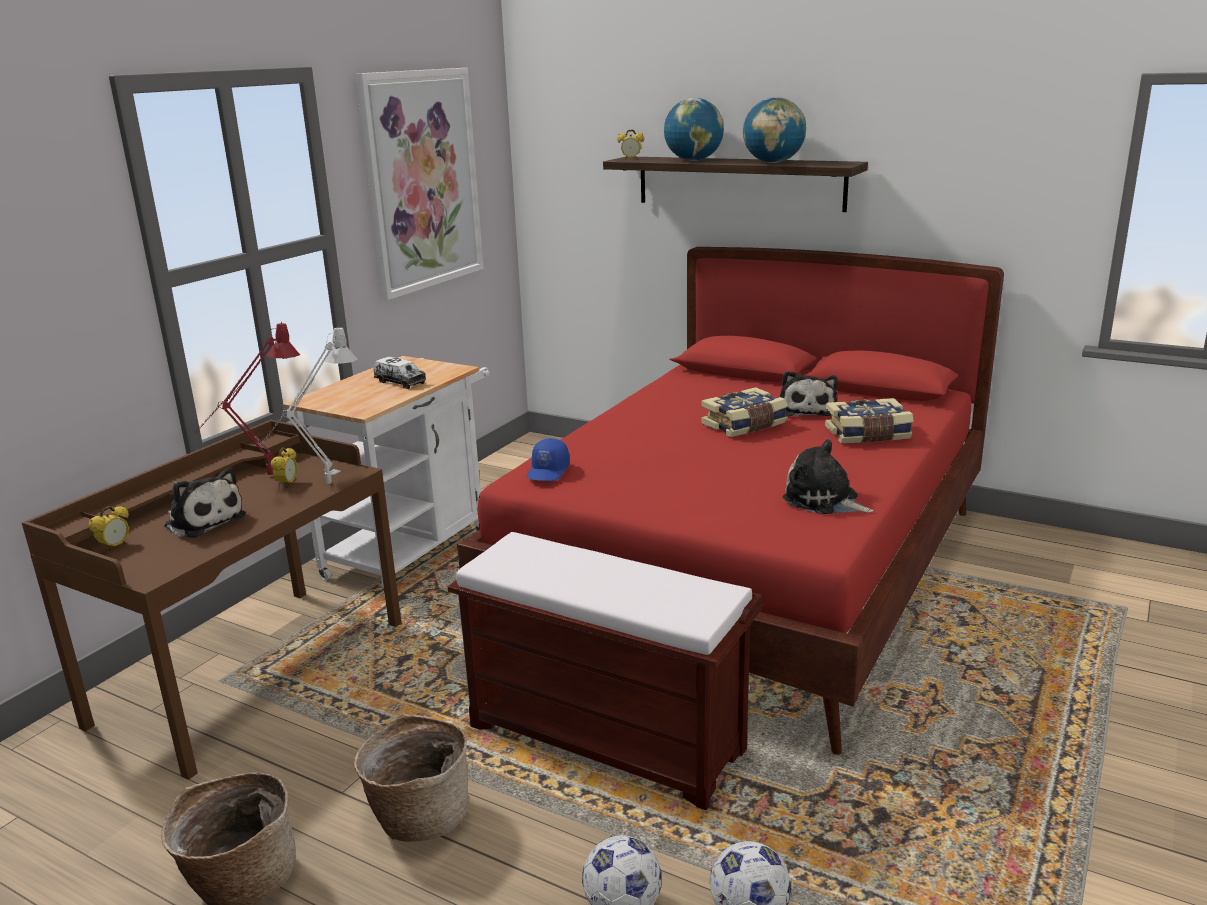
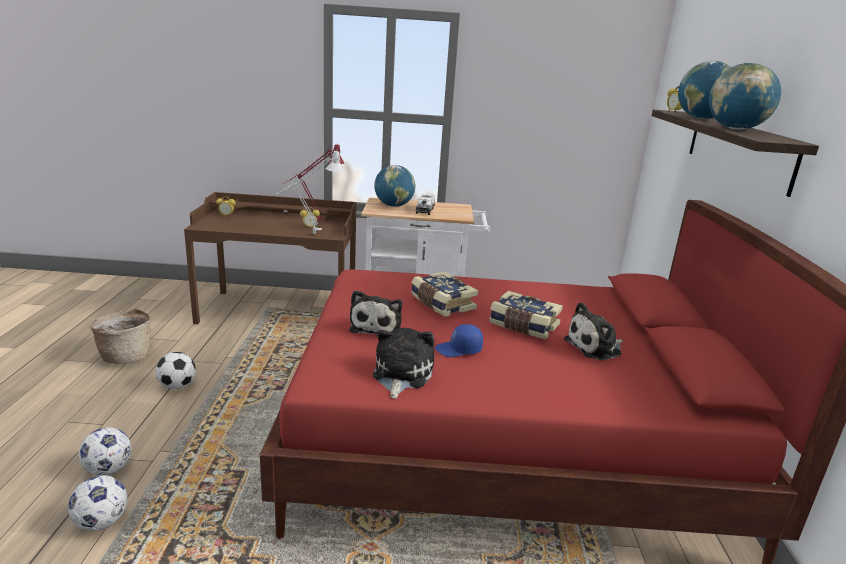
camera: 60 degrees right, 0 degrees up
plush toy [164,468,246,538] -> plush toy moved to [349,290,402,335]
basket [354,714,469,842] -> football [155,352,196,389]
picture [356,68,484,300] -> none
brown bench [447,532,762,810] -> none
blue cap [527,438,569,481] -> blue cap moved to [435,324,483,357]
book [825,398,913,443] -> book moved to [411,271,478,317]
none -> globe [374,165,415,207]

